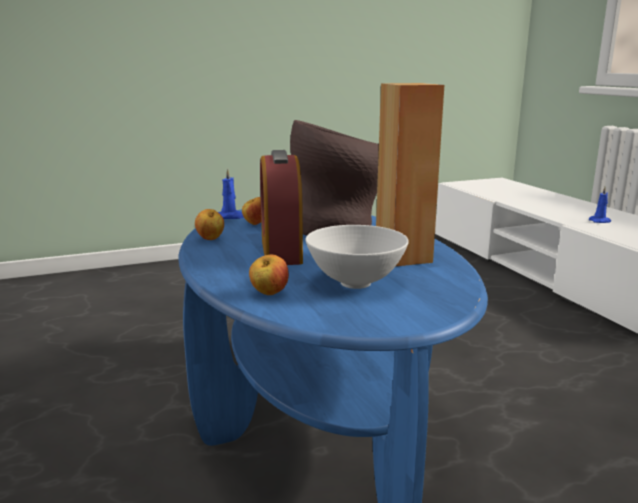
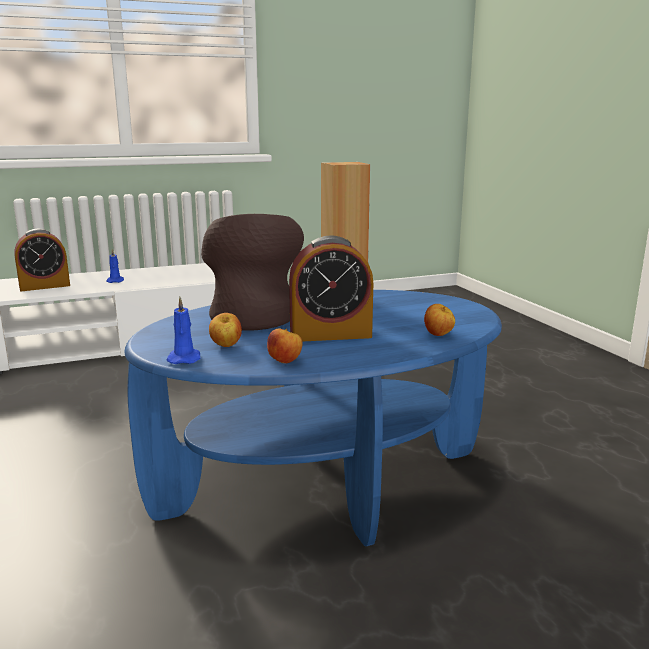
camera: 90 degrees left, 0 degrees up
white bowl [306,225,409,289] -> none
none -> alarm clock [14,229,70,291]

